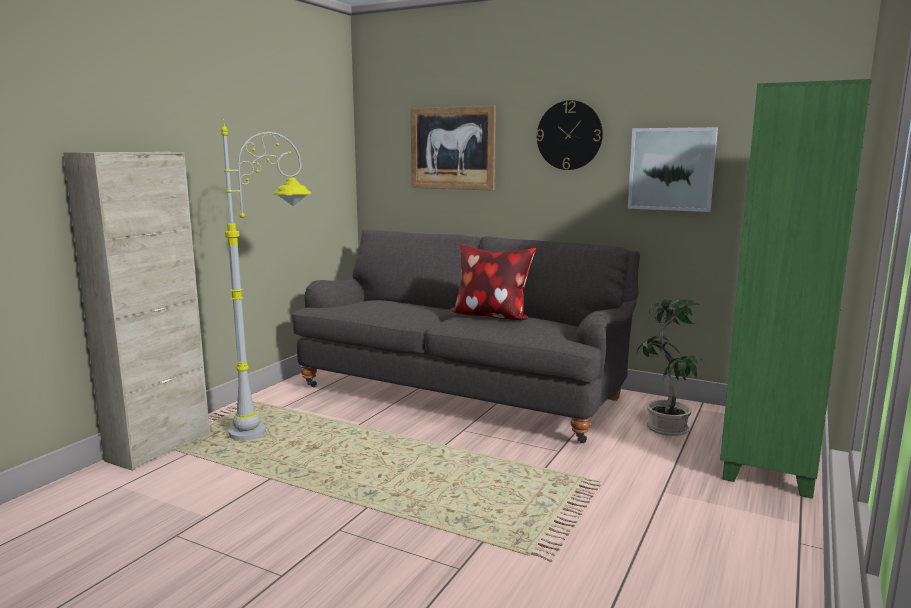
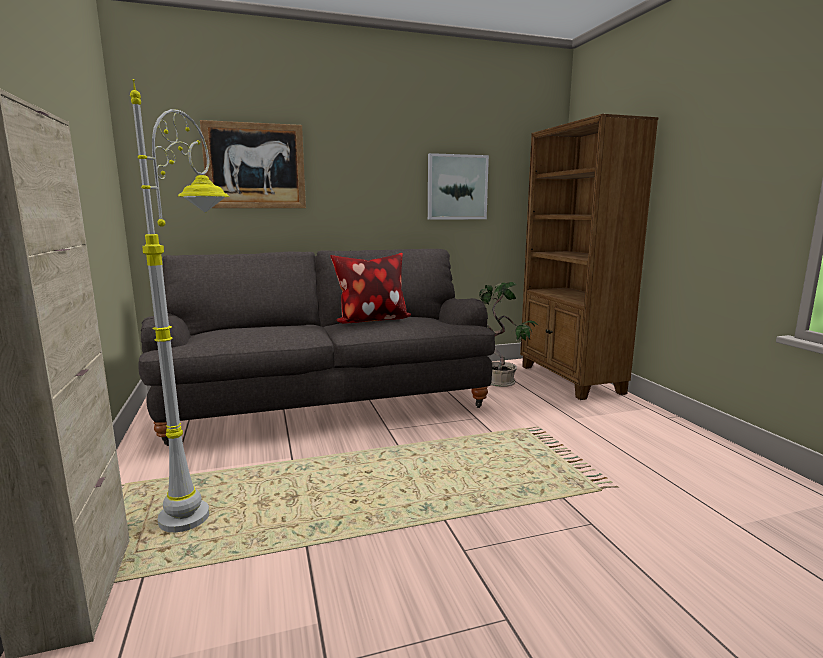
camera: 45 degrees left, 0 degrees up
wall clock [536,100,603,170] -> none
green bookcase [720,79,872,499] -> brown bookcase [520,114,658,400]

